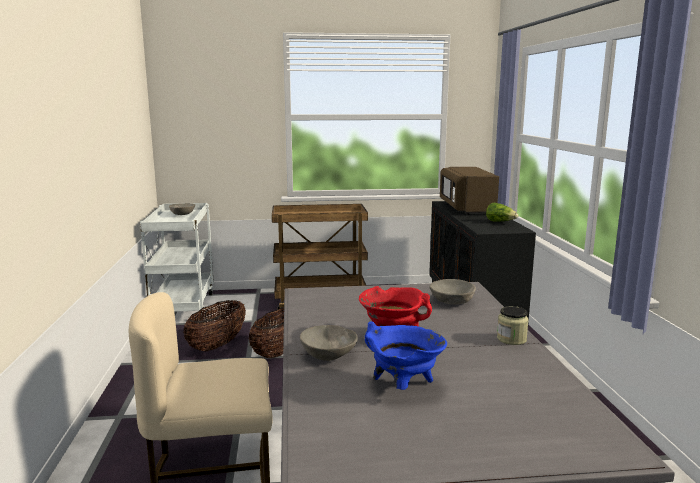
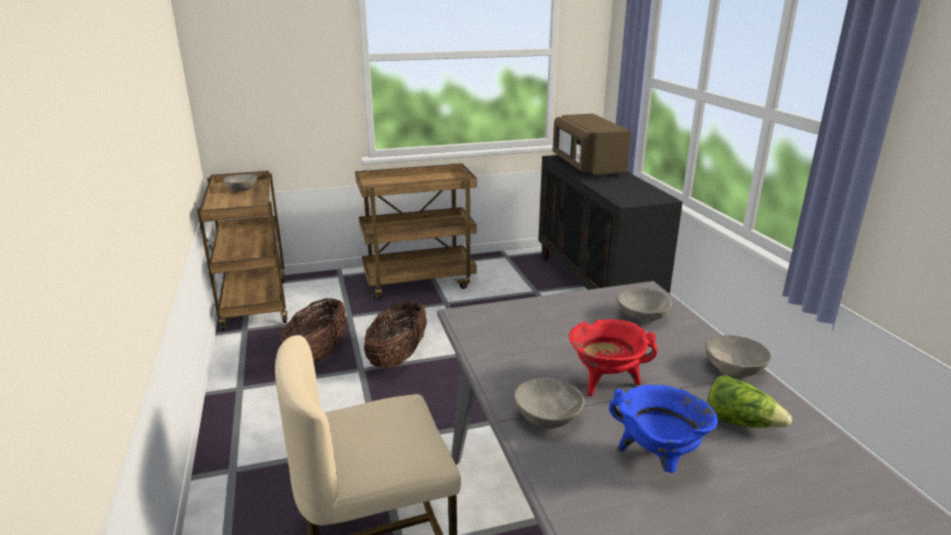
camera: 10 degrees left, 10 degrees up
white cart [140,203,214,321] -> brown cart [197,171,288,331]
lettuce [486,203,518,222] -> lettuce moved to [707,375,792,428]
jar [497,306,529,345] -> grey bowl [705,335,771,377]

